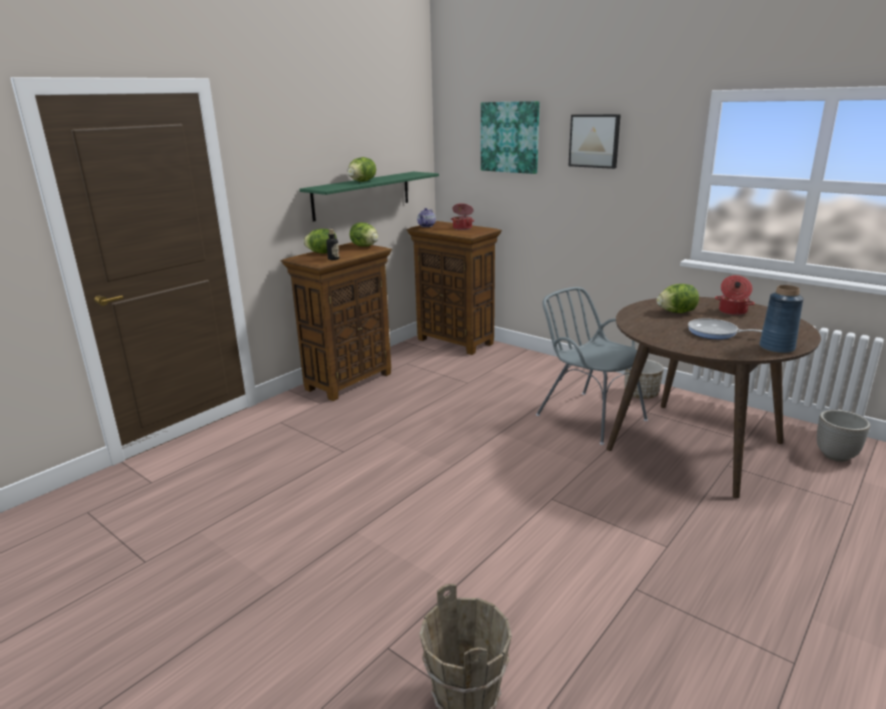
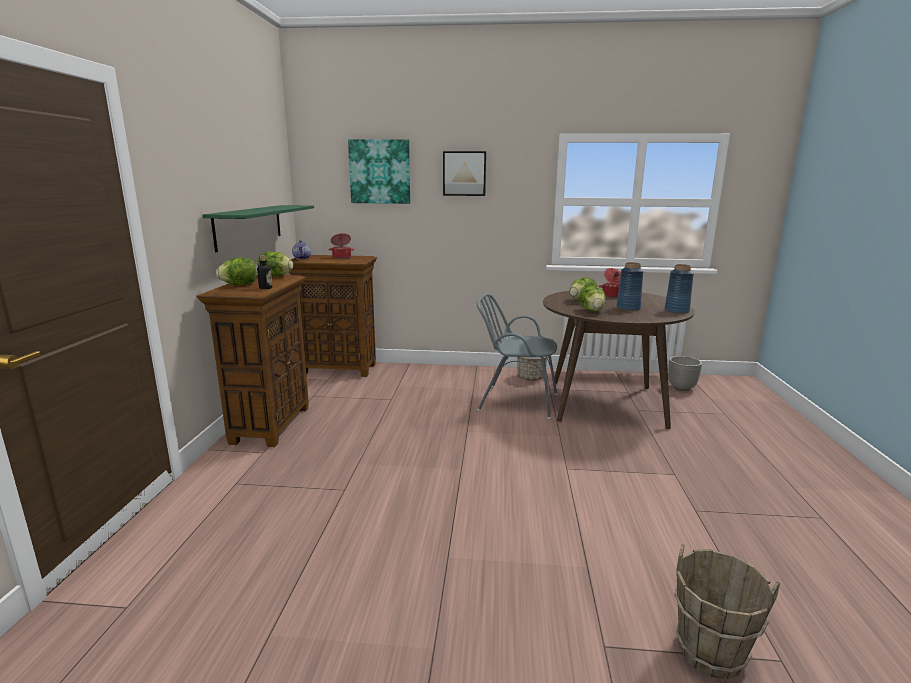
camera: 35 degrees left, 5 degrees down
lettuce [348,157,376,182] -> lettuce moved to [579,286,606,312]
frying pan [688,318,762,339] -> blue vase [616,262,644,311]

